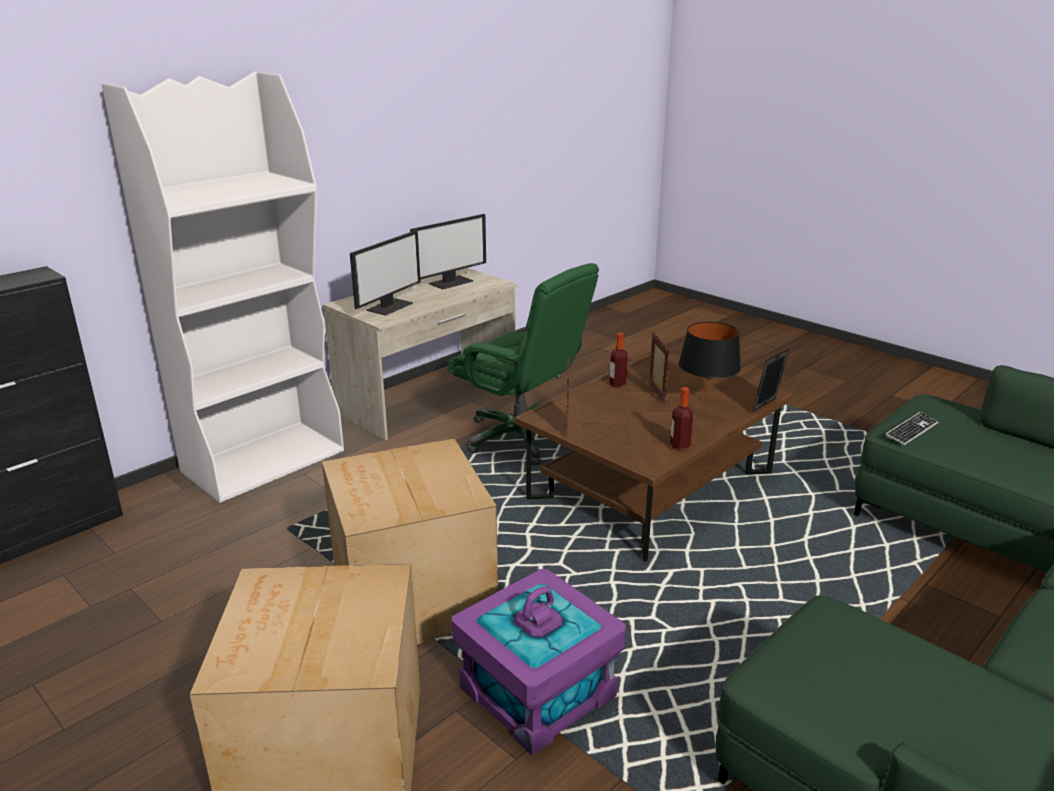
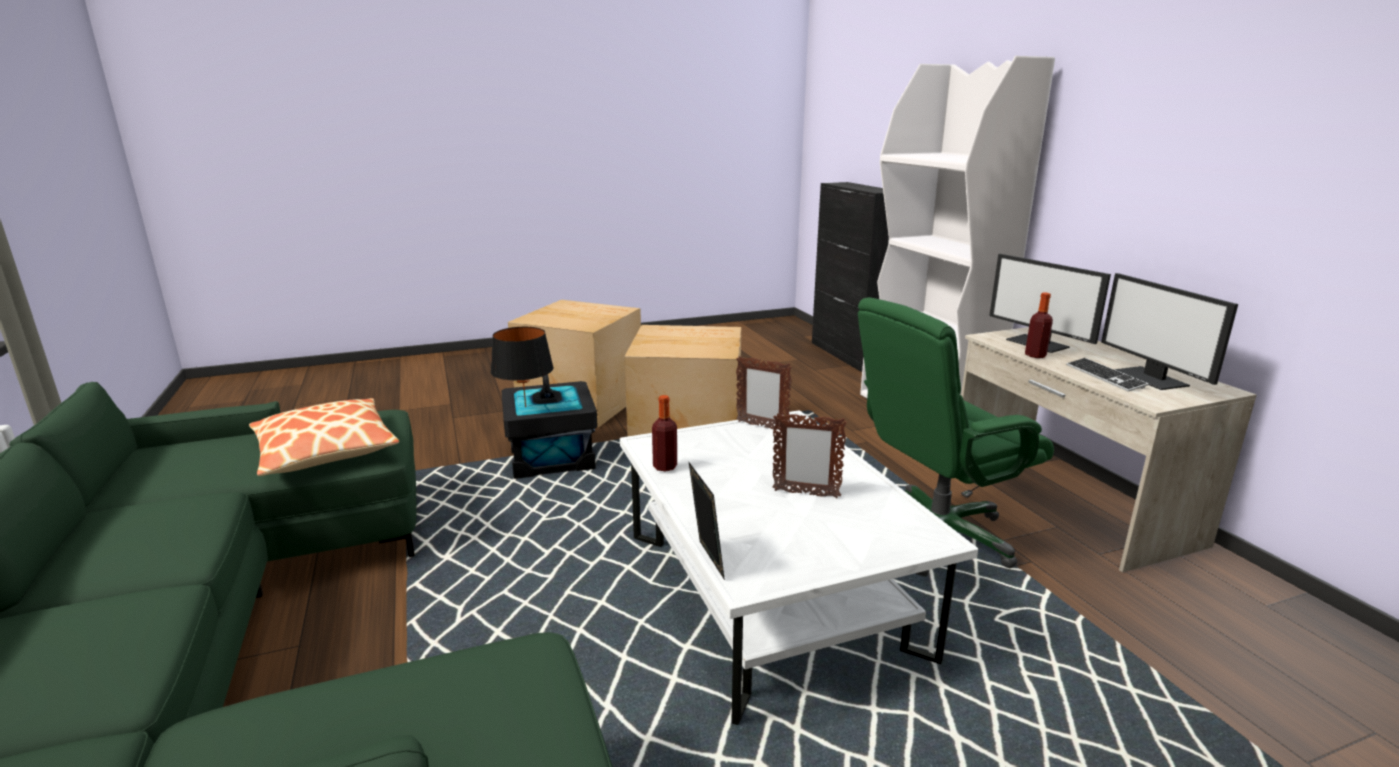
camera: 115 degrees right, 5 degrees down
purple storage box [452,569,626,756] -> black storage box [501,374,598,479]
brown coffee table [515,353,793,562] -> white coffee table [620,410,978,725]
bottle [609,332,628,387] -> bottle moved to [1025,293,1053,358]
black table lamp [679,322,741,402] -> black table lamp moved to [491,327,554,407]
keyboard [885,412,938,445] -> keyboard moved to [1066,358,1148,392]
none -> pillow [249,398,399,476]

